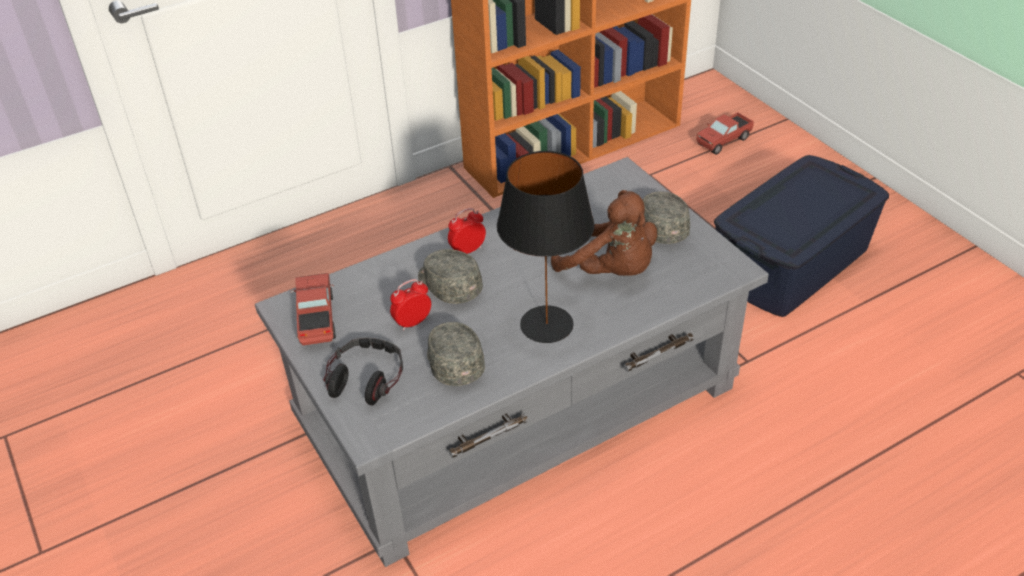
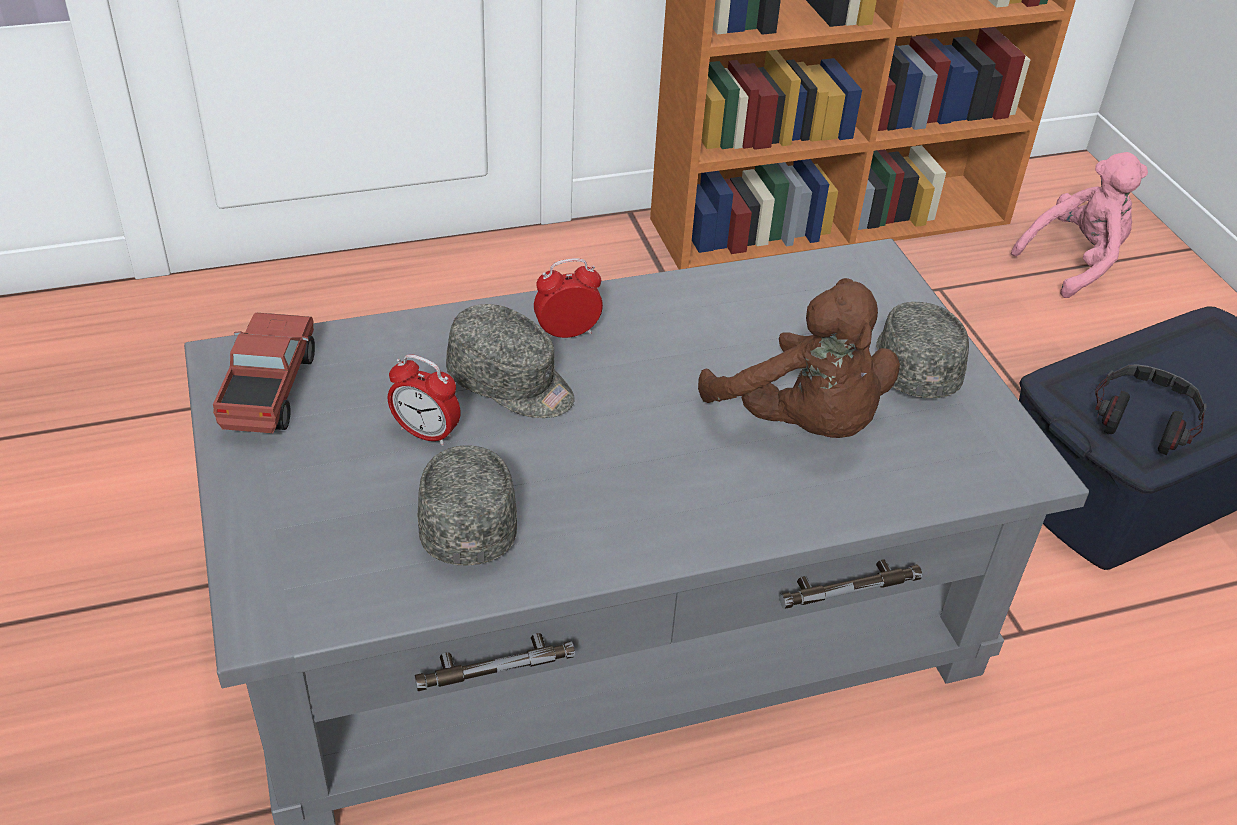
camera: 10 degrees right, 0 degrees up
headphones [323,337,403,406] -> headphones moved to [1095,365,1207,455]
alarm clock [390,279,431,330] -> alarm clock turned 135 degrees counterclockwise [388,354,461,446]
grey cap [418,249,483,304] -> grey cap turned 150 degrees clockwise [446,304,575,418]
black table lamp [497,151,594,343] -> none
toy truck [697,112,754,155] -> pink plush toy [1011,152,1148,298]

